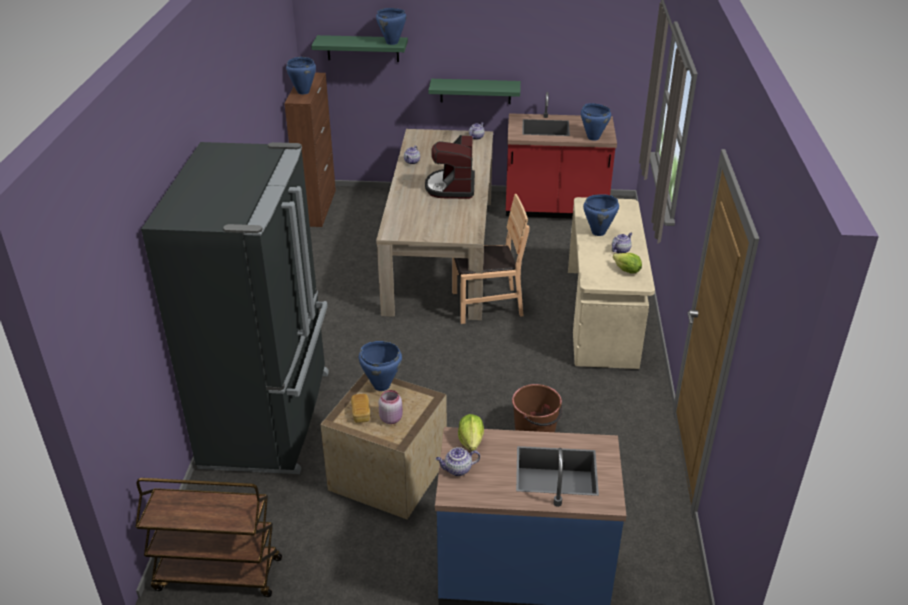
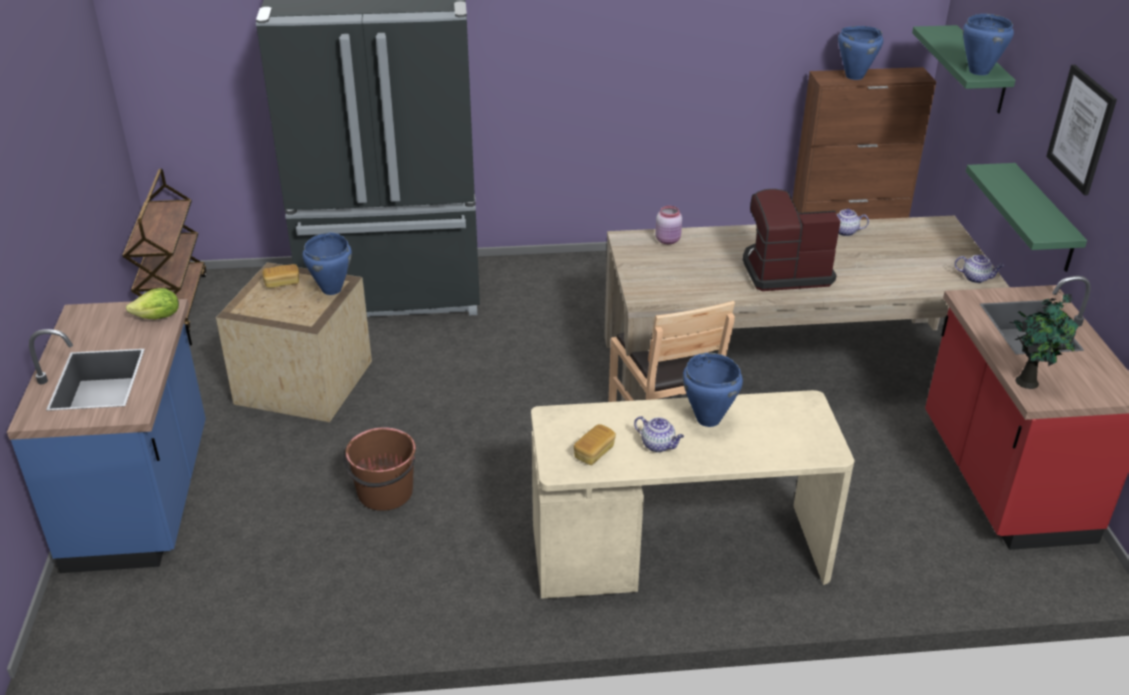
camera: 80 degrees right, 0 degrees up
pink jar [378,390,403,424] -> pink jar moved to [655,206,682,244]
teapot [436,447,480,476] -> none
blue cooking pot [581,103,611,140] -> potted plant [1009,292,1078,389]
lettuce [613,253,642,274] -> bread [574,424,616,465]
none -> picture [1046,65,1117,195]

